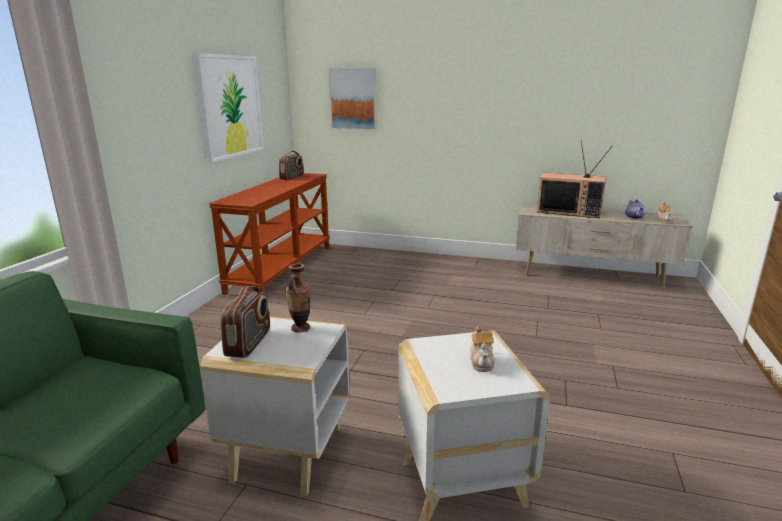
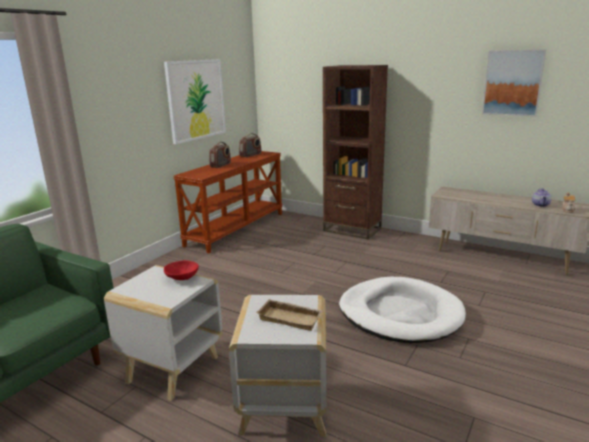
camera: 15 degrees right, 0 degrees up
radio [221,286,270,358] -> radio moved to [209,142,231,168]
vase [285,263,311,333] -> red bowl [164,260,199,280]
picture [329,68,377,131] -> picture moved to [482,49,546,117]
teapot [470,325,495,372] -> beige tray [256,299,323,331]
television [537,140,612,218] -> none
none -> brown bookcase [323,65,388,239]
none -> white dog bed [339,277,466,343]

